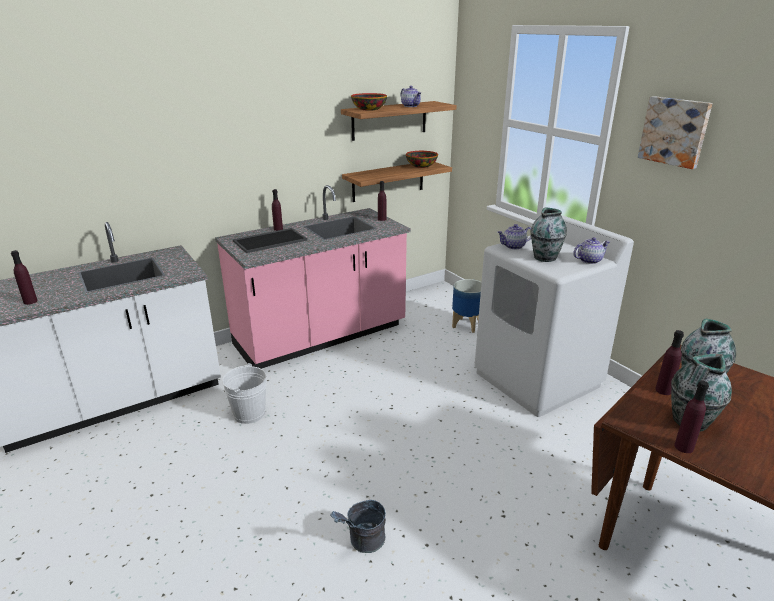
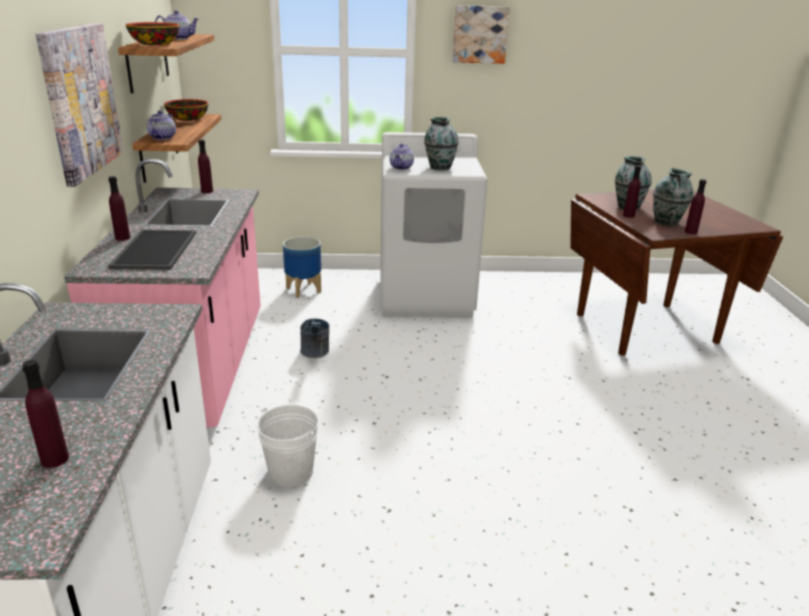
camera: 60 degrees left, 0 degrees up
grey bucket [330,500,386,553] -> grey bucket moved to [300,319,330,358]
teapot [573,237,610,264] -> teapot moved to [147,111,176,140]
none -> picture [36,23,124,187]

